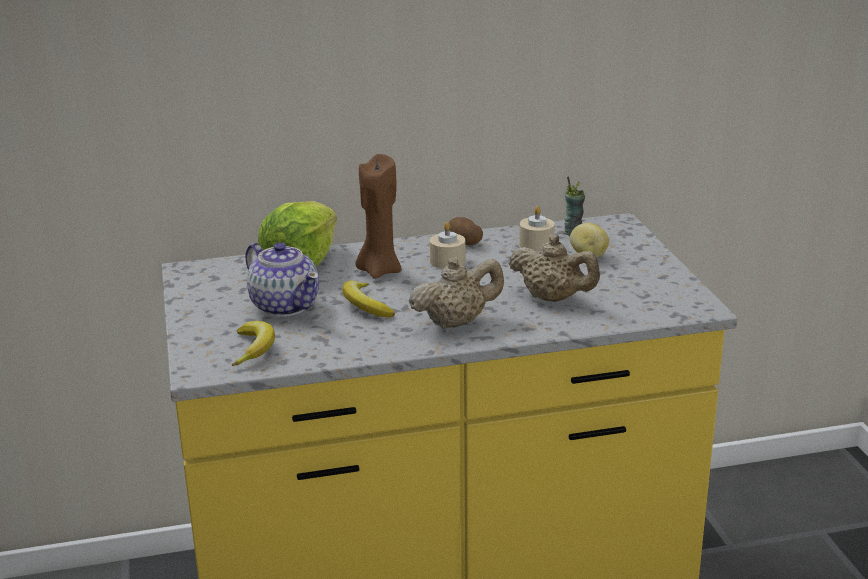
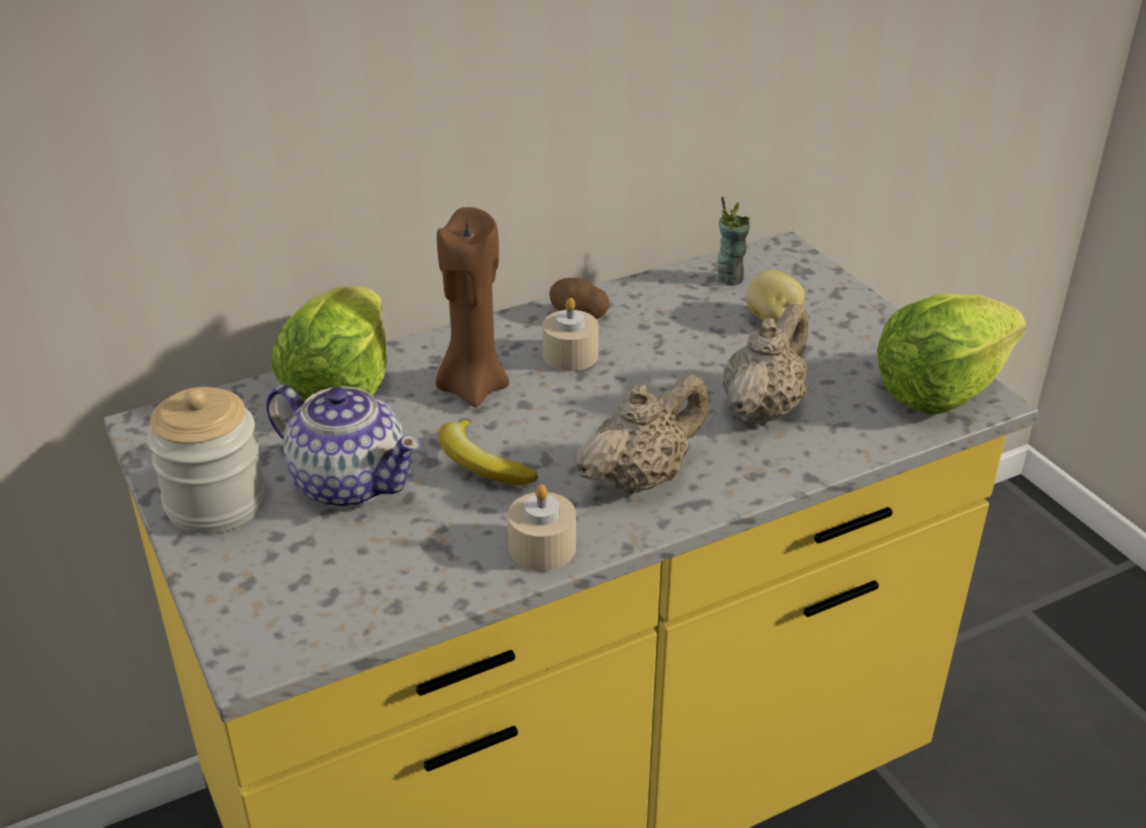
camera: 15 degrees left, 10 degrees up
banana [232,321,275,366] -> none
beige teapot [509,234,600,302] -> beige teapot turned 75 degrees counterclockwise [723,304,809,426]
beige candle [519,206,555,252] -> beige candle moved to [508,484,576,571]
none -> jar [147,387,266,534]
none -> lettuce [877,293,1026,415]

